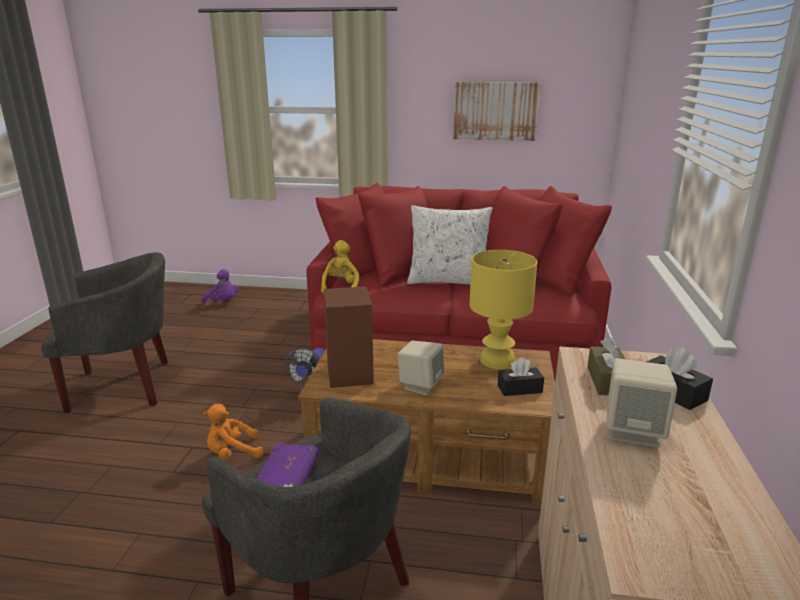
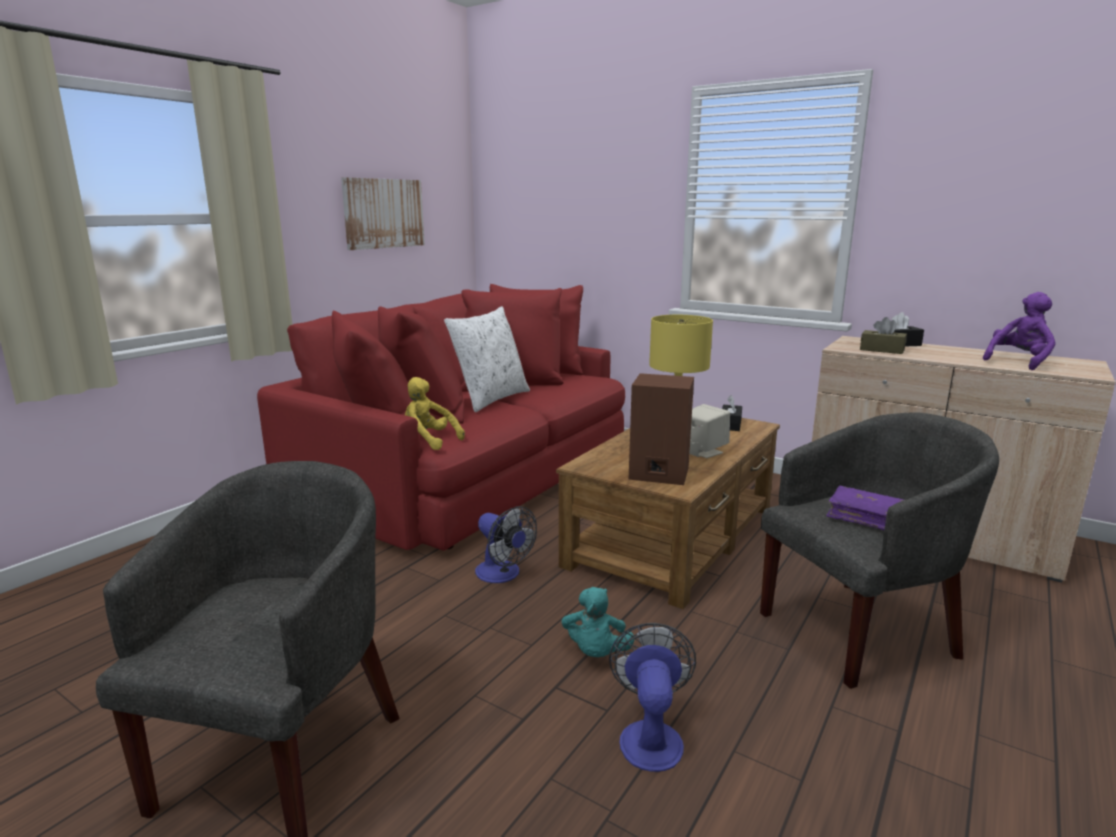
camera: 65 degrees left, 5 degrees down
purple plush toy [201,269,238,304] -> purple plush toy moved to [983,292,1056,370]
orange plush toy [203,404,263,460] -> turquoise plush toy [562,587,635,657]
beige speaker [607,358,677,447] -> none
none -> fan [609,623,696,772]

